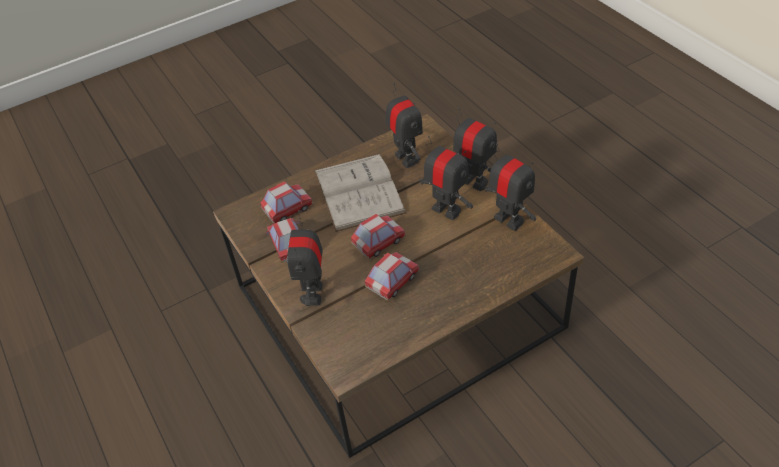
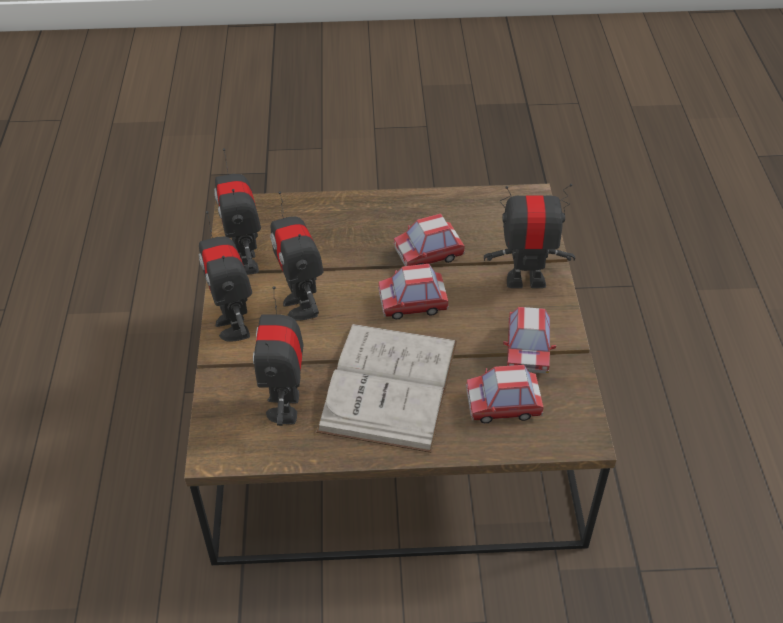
camera: 155 degrees left, 0 degrees up
toy robot [287,210,323,306] -> toy robot turned 120 degrees counterclockwise [484,184,575,288]

